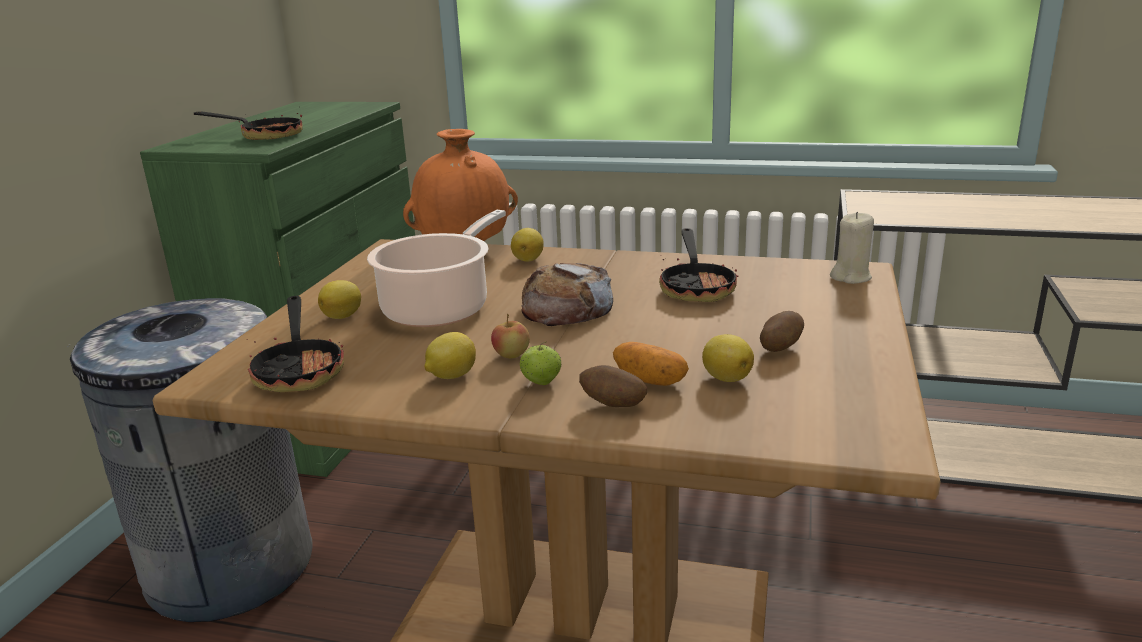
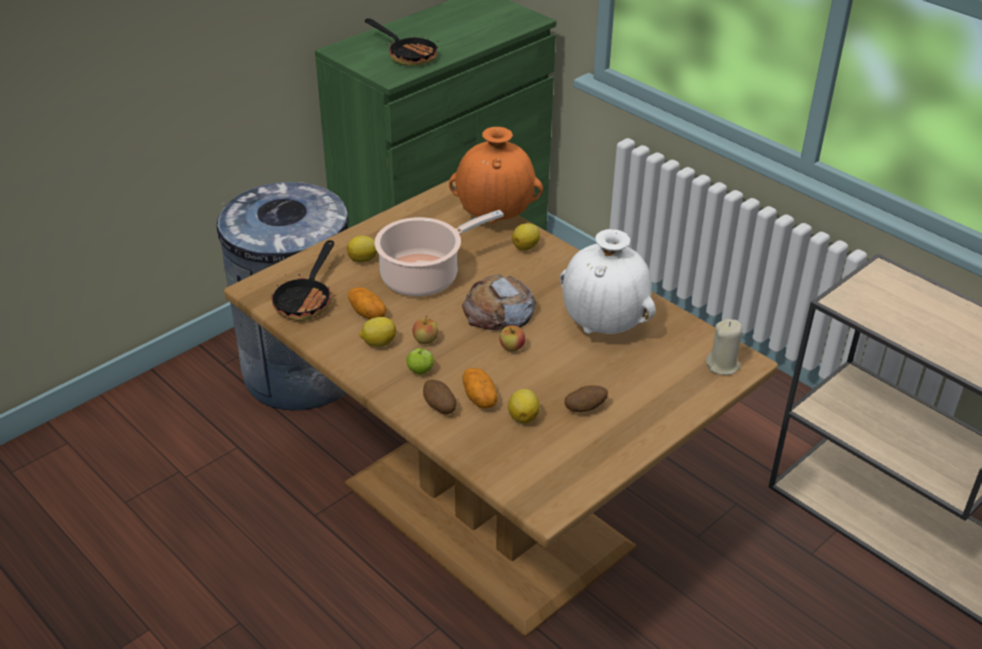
camera: 30 degrees right, 15 degrees up
frying pan [659,228,738,302] -> white vase [560,229,656,334]
none -> potato [348,287,386,319]
none -> apple [499,325,525,351]

